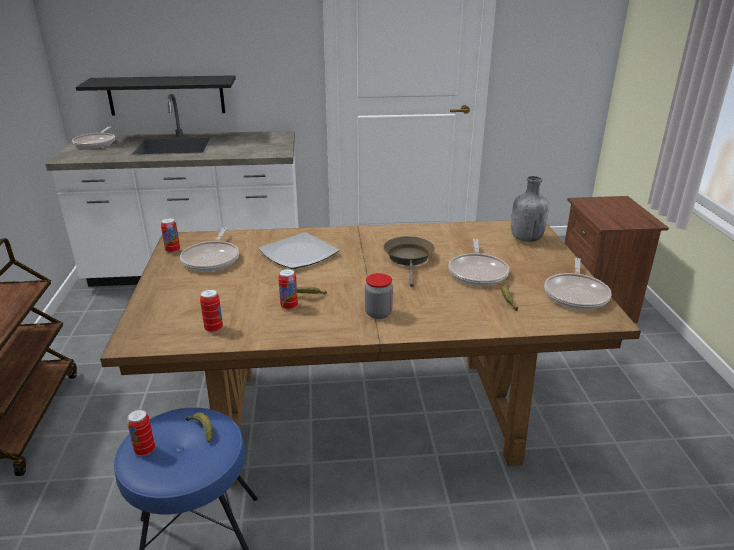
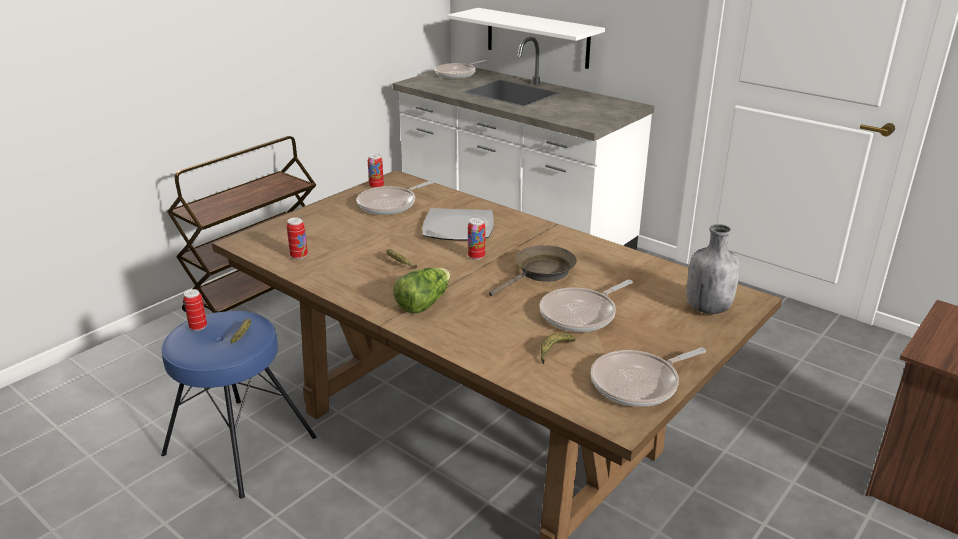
camera: 45 degrees right, 0 degrees up
black shelf [76,75,236,116] -> white shelf [447,8,605,69]
can [278,269,298,310] -> can moved to [468,218,485,260]
jar [365,273,393,319] -> lettuce [393,267,450,314]

